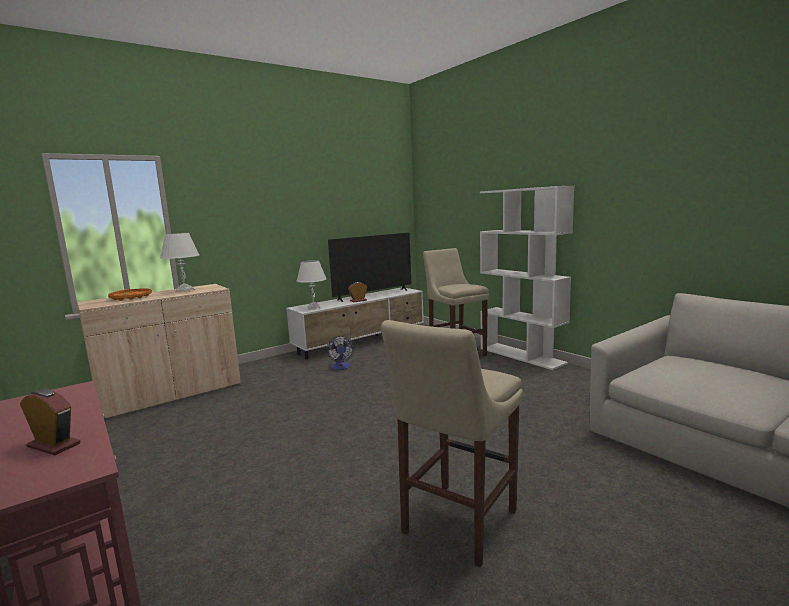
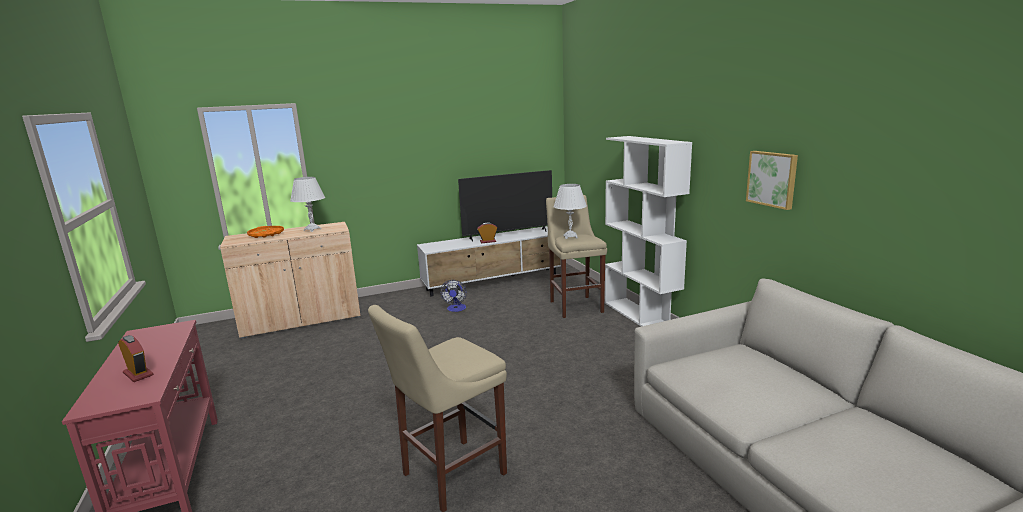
camera: 15 degrees right, 5 degrees up
white table lamp [297,260,327,310] -> white table lamp moved to [553,184,587,239]
none -> picture [746,151,798,210]

